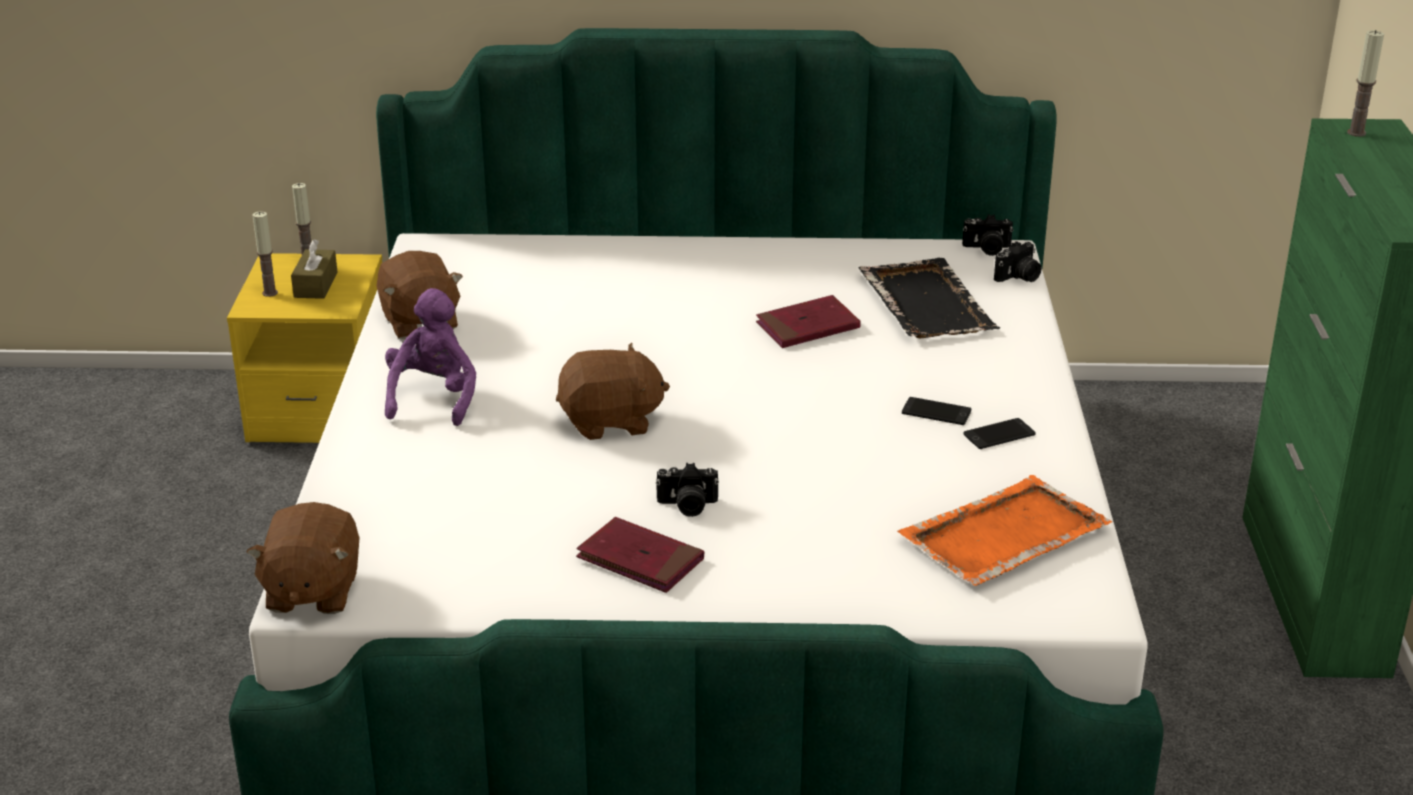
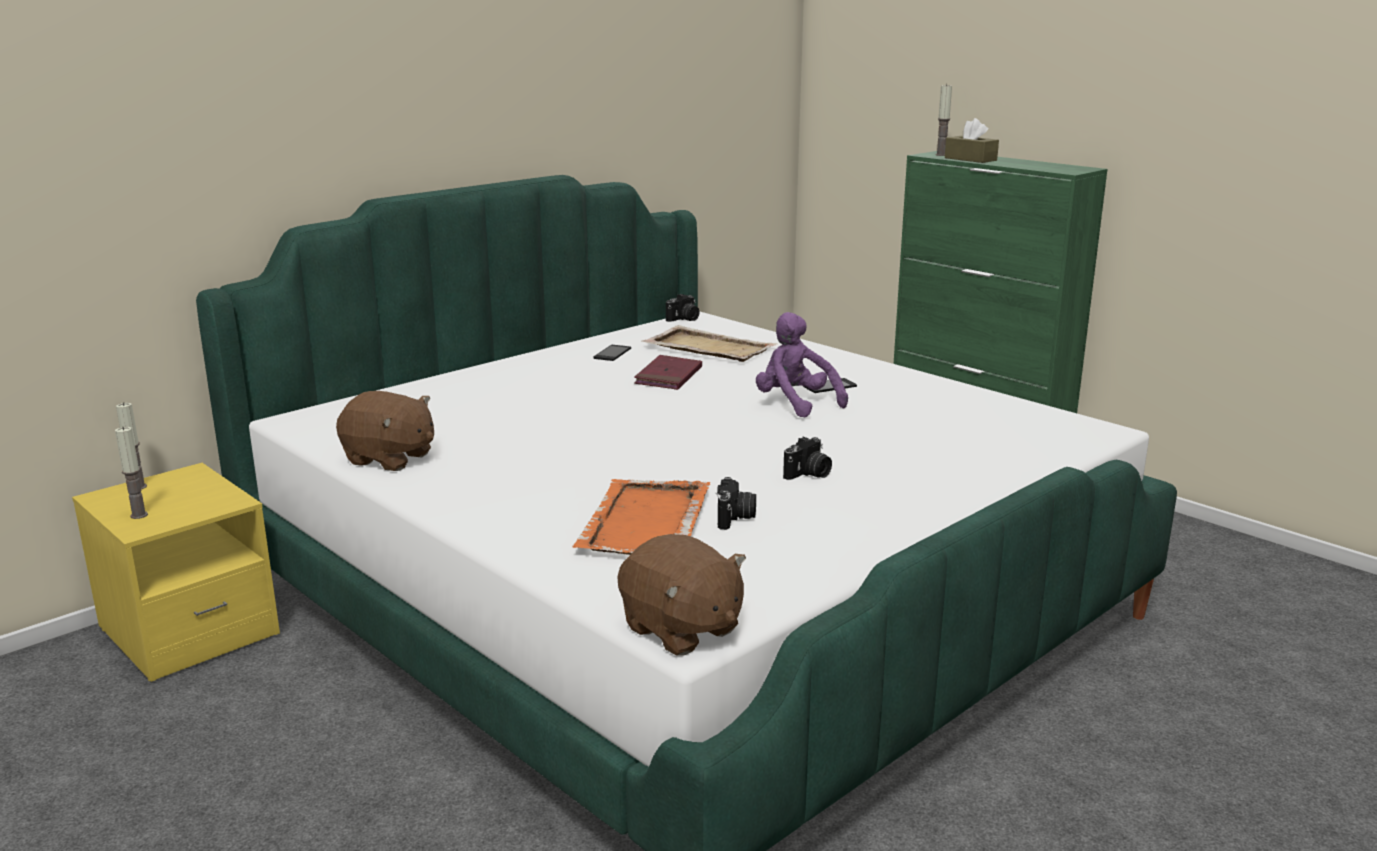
camera: 45 degrees left, 10 degrees down
brown tissue box [291,239,338,299] -> brown tissue box moved to [945,118,999,163]
purple plush toy [385,288,476,426] -> purple plush toy moved to [756,312,848,418]
brown plush toy [556,343,670,440] -> none
red book [576,517,704,593] -> none
black tray [858,258,1000,339] -> beige tray [642,325,778,362]
orange tray [897,475,1112,586] -> orange tray moved to [573,479,710,555]
phone [964,418,1036,449] -> phone moved to [593,345,631,361]
camera [994,241,1041,282] -> camera moved to [715,477,756,530]

